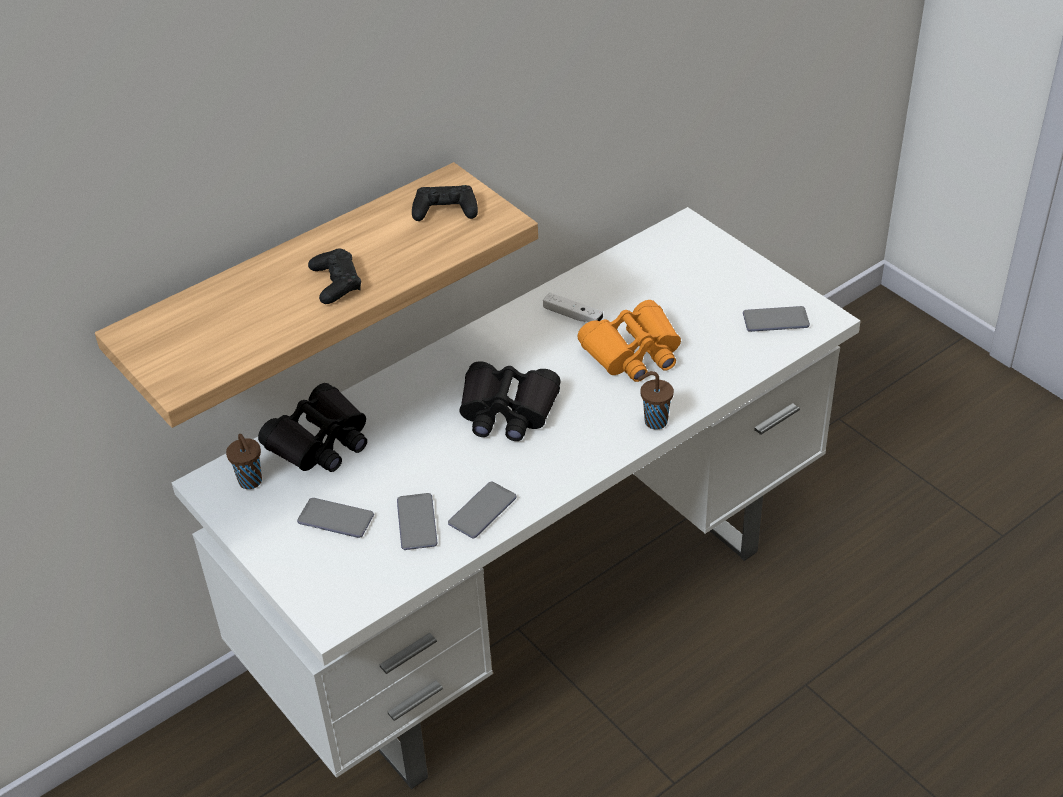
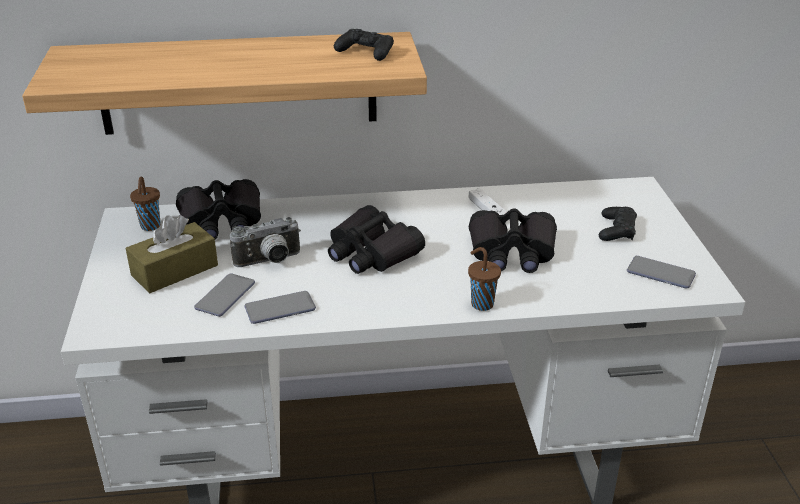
camera: 30 degrees right, 10 degrees down
phone [297,498,374,538] -> brown tissue box [126,215,218,293]
black game controller [308,249,361,304] -> black game controller moved to [599,207,637,241]
orange binoculars [577,300,681,382] -> black binoculars [469,208,557,273]
none -> camera [230,217,301,267]

